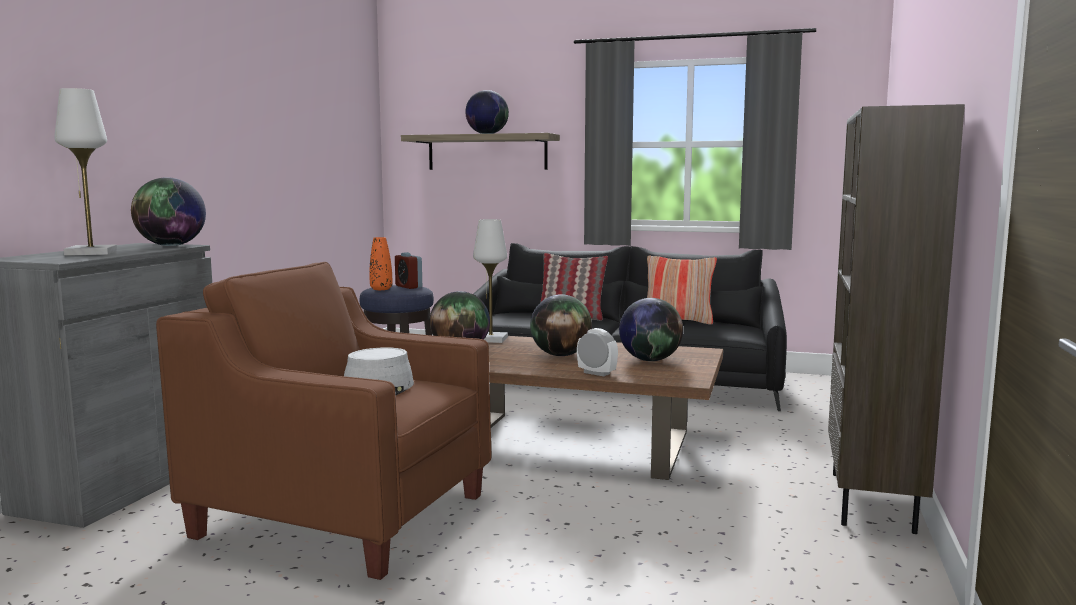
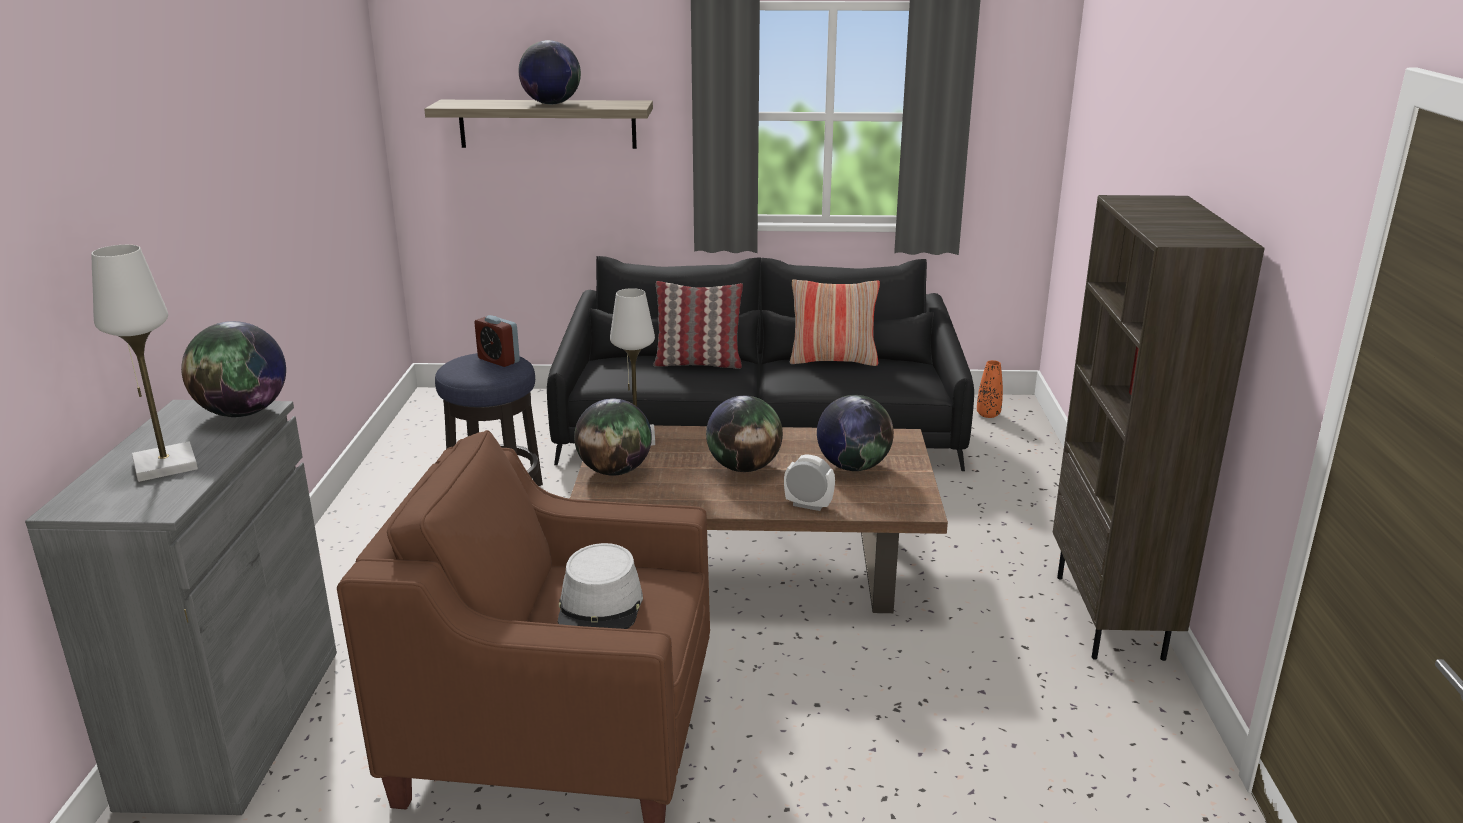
camera: 15 degrees left, 15 degrees up
orange vase [369,237,392,290] -> orange vase moved to [977,360,1003,418]

